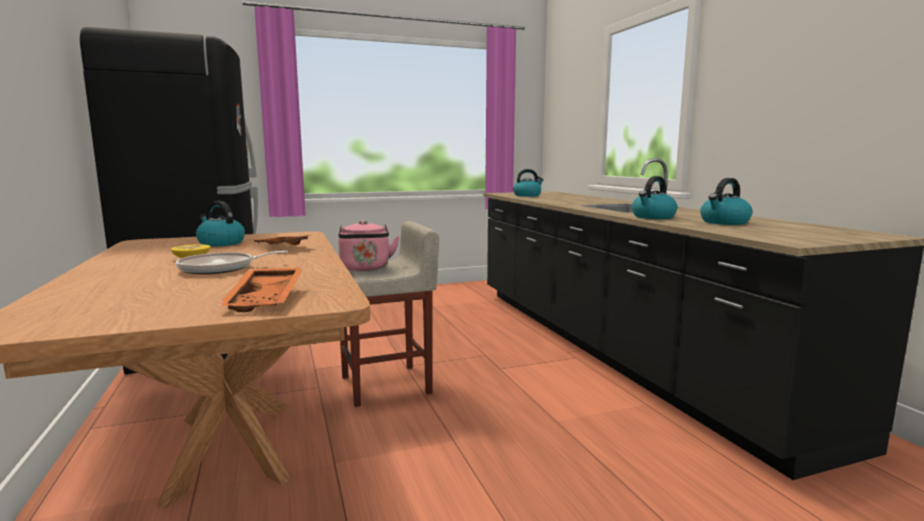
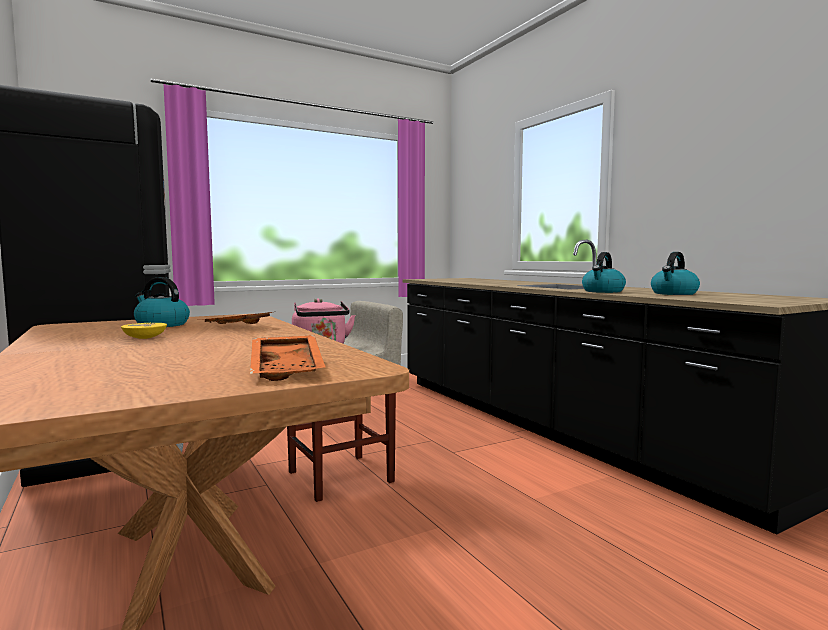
camera: 10 degrees left, 5 degrees down
frying pan [176,251,288,275] -> none
kettle [513,169,544,197] -> none

